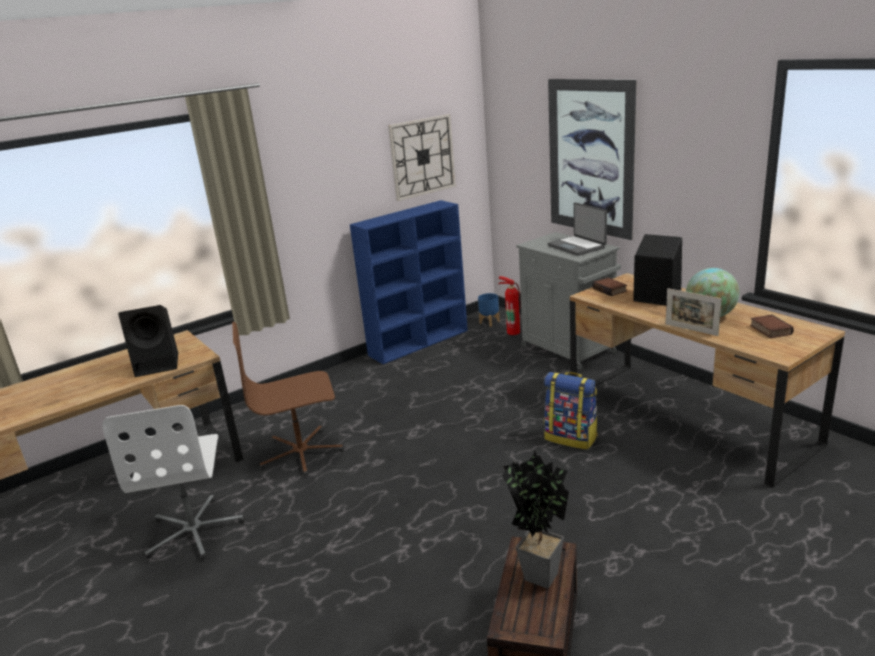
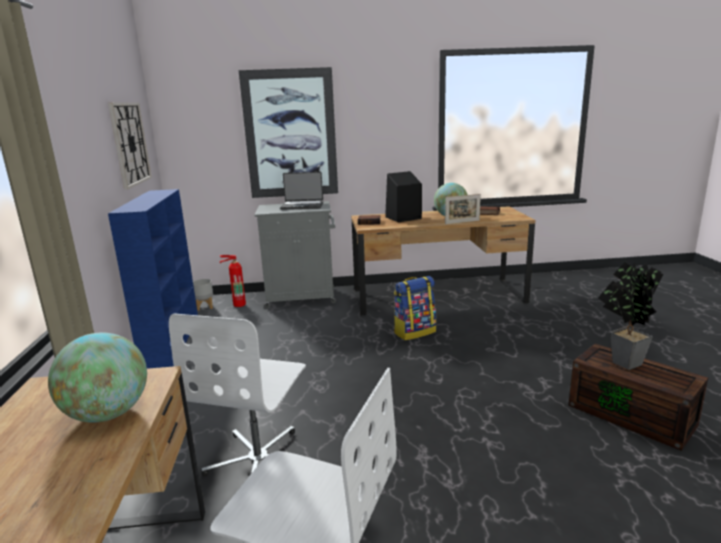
camera: 60 degrees left, 5 degrees down
black speaker [118,305,178,377] -> globe [48,332,147,423]
brown office chair [232,322,344,476] -> white office chair [169,313,306,477]
blue planter [478,293,500,327] -> grey planter [193,279,213,311]

